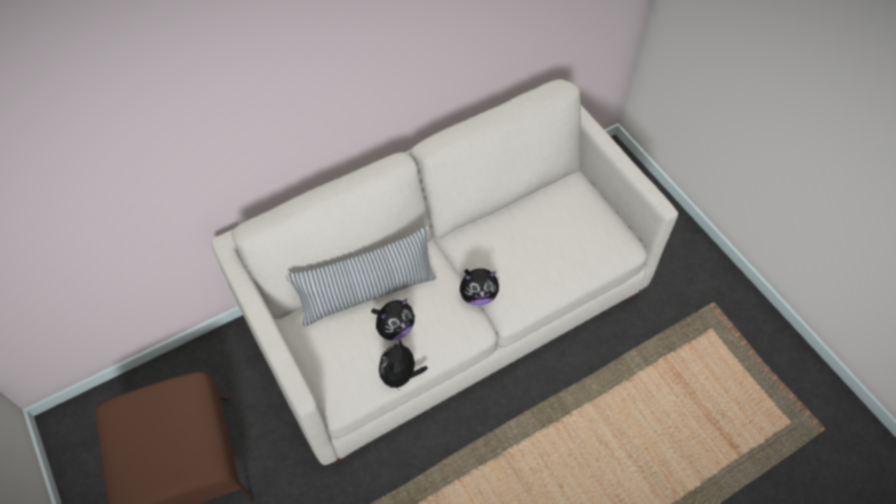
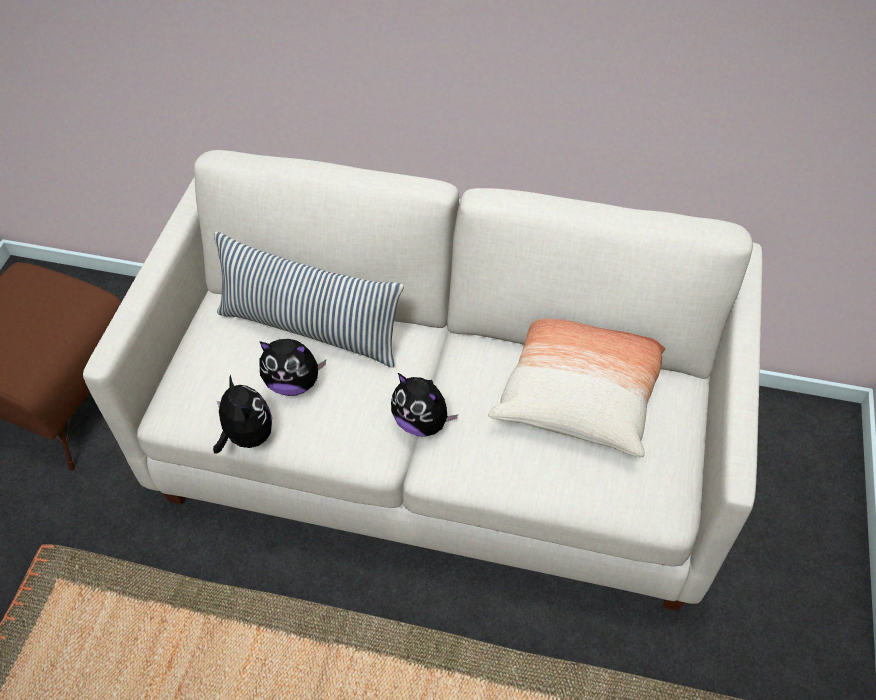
camera: 45 degrees right, 5 degrees down
plush toy [379,339,428,393] -> plush toy turned 90 degrees clockwise [213,374,272,454]
none -> pillow [488,319,665,457]

